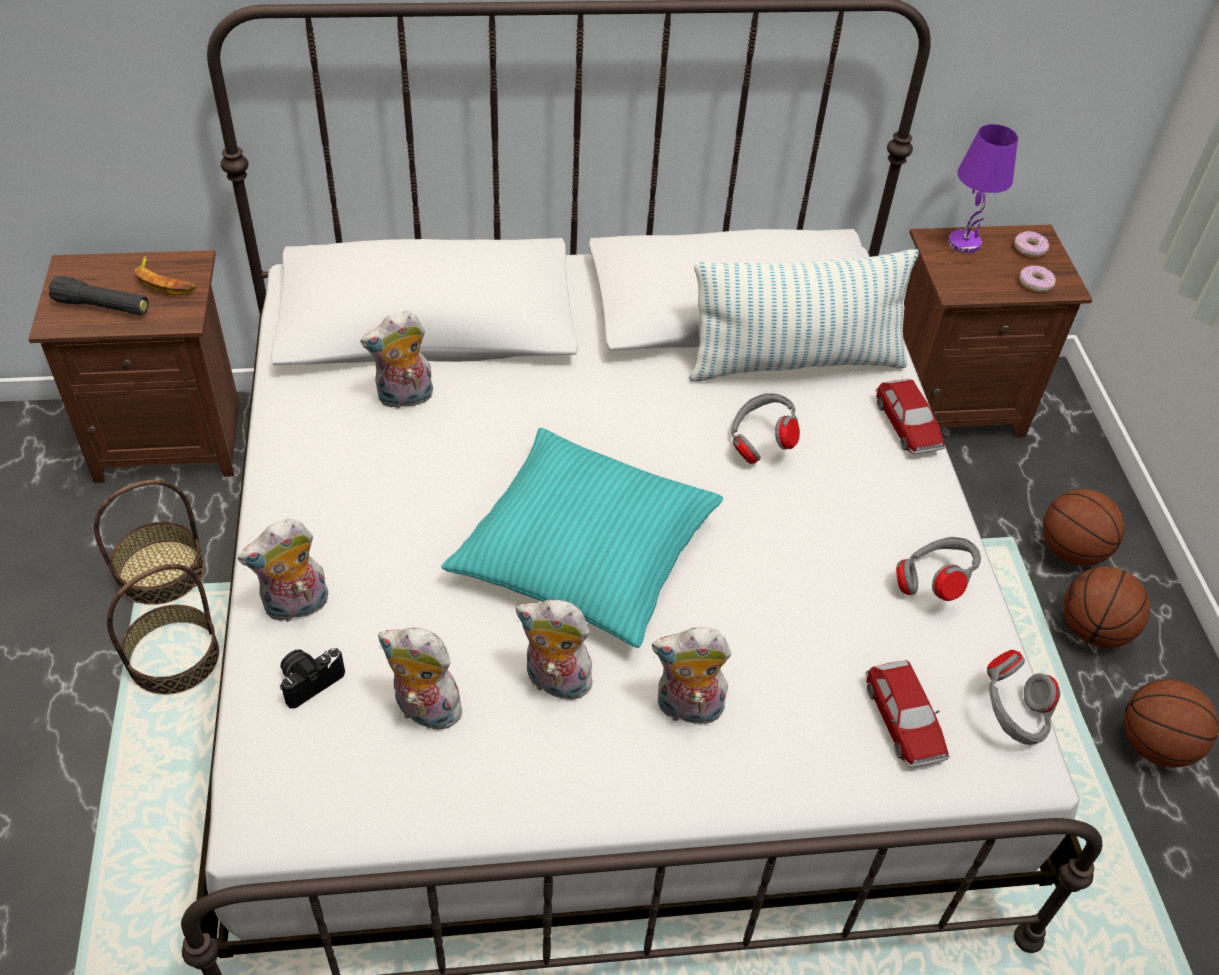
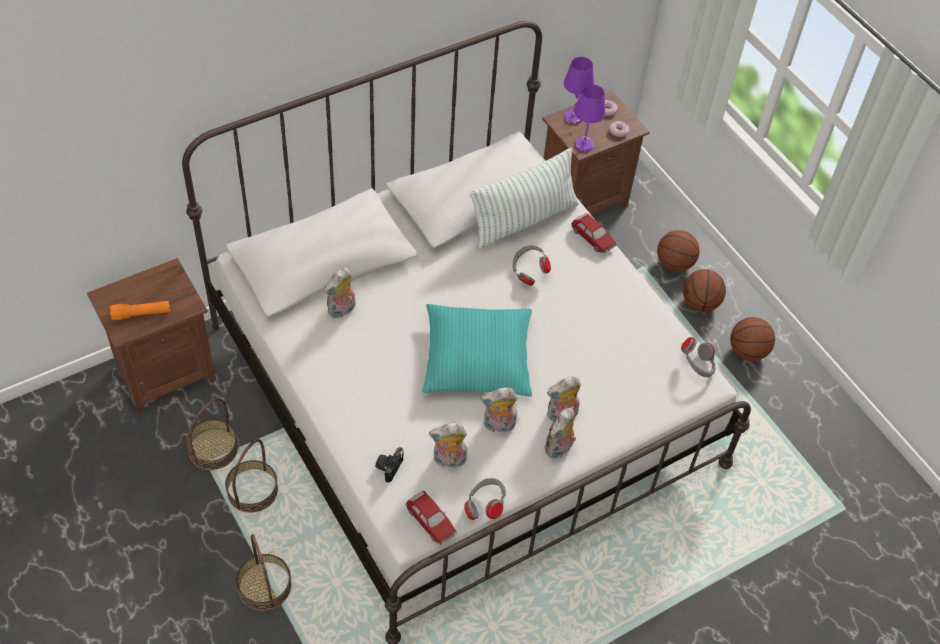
camera: 25 degrees left, 5 degrees up
black flashlight [49,276,149,316] -> orange flashlight [110,301,170,320]
banana [135,255,196,296] -> none
plush toy [238,518,328,623] -> plush toy moved to [544,408,576,459]
toy car [865,660,950,768] -> toy car moved to [405,491,457,545]
grey headphones [896,537,981,601] -> grey headphones moved to [464,478,506,520]
none -> basket [236,534,291,611]
none -> purple table lamp [574,84,605,152]

